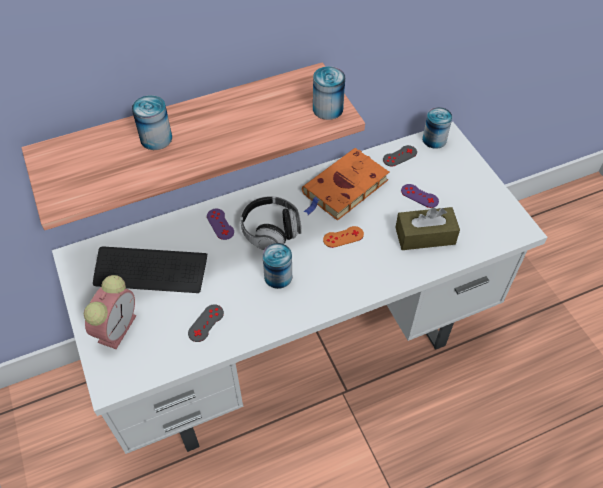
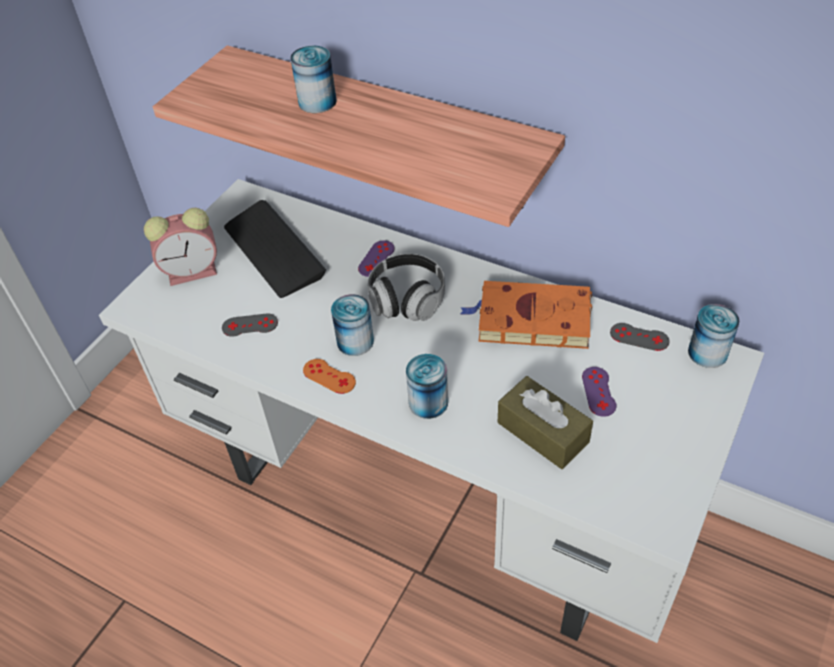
camera: 55 degrees right, 5 degrees down
can [313,66,345,120] -> can moved to [406,354,448,419]
orange game controller [323,226,364,248] -> orange game controller moved to [303,359,356,394]

